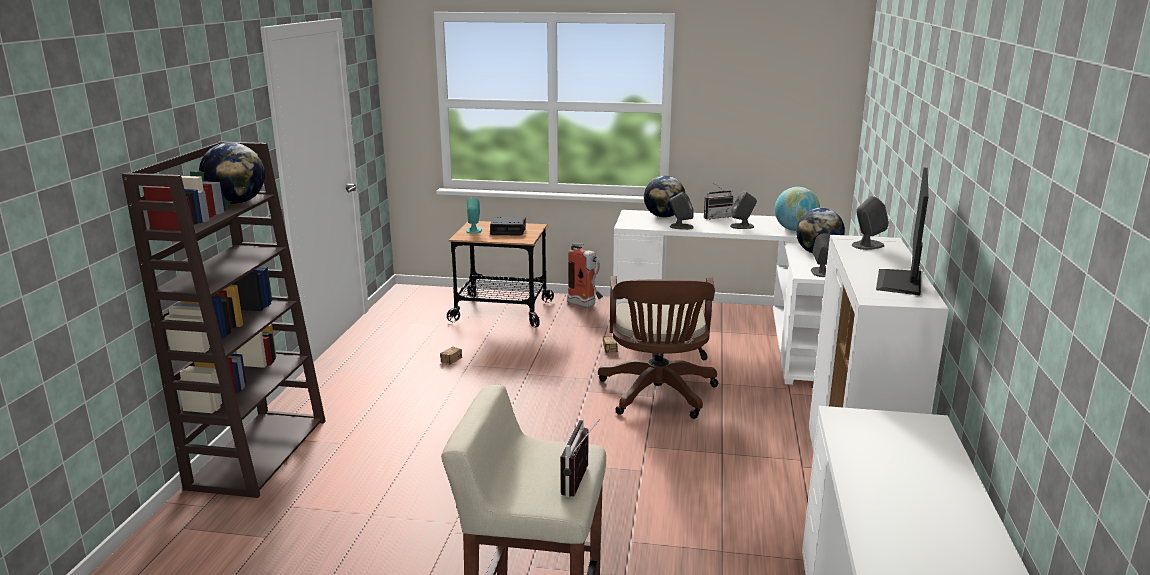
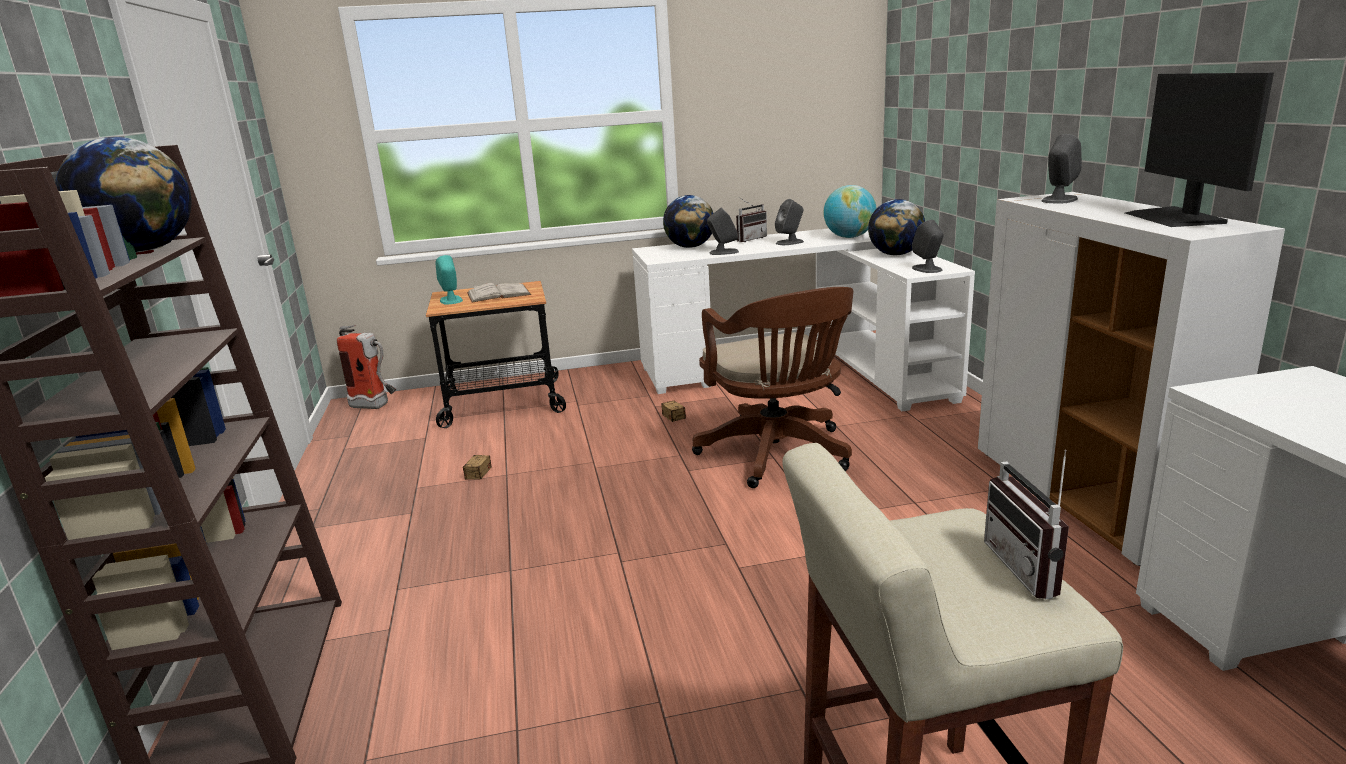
camera: 20 degrees left, 0 degrees up
alarm clock [490,217,526,236] -> white book [467,283,531,302]
fire extinguisher [567,243,603,308] -> fire extinguisher moved to [337,325,396,409]

